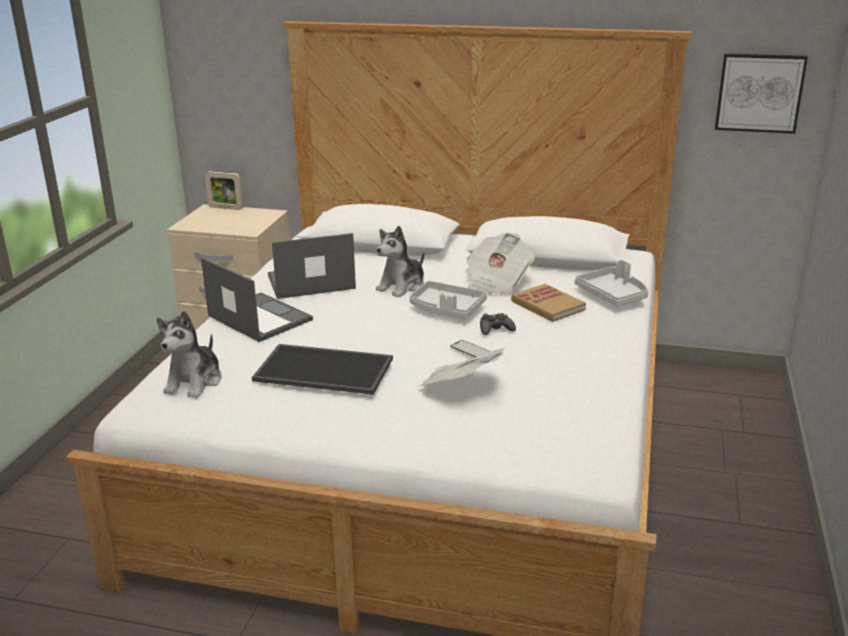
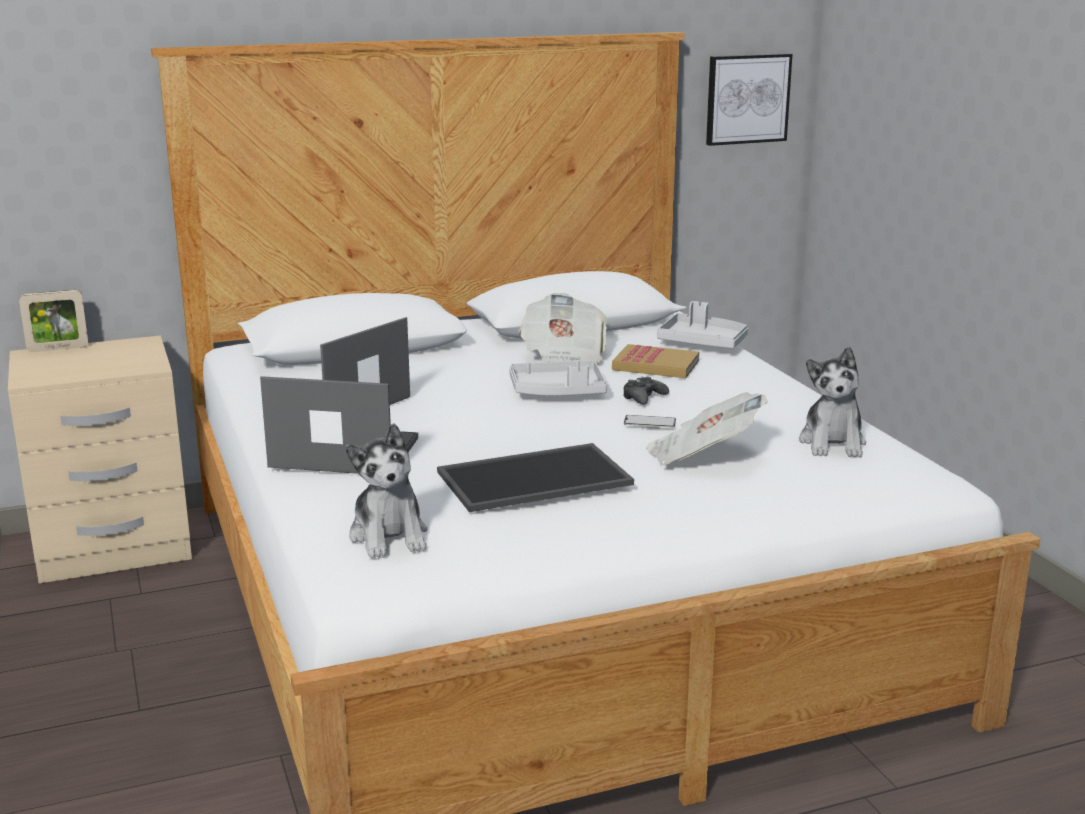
camera: 35 degrees left, 5 degrees down
plush toy [376,226,424,297] -> plush toy moved to [799,347,866,457]

